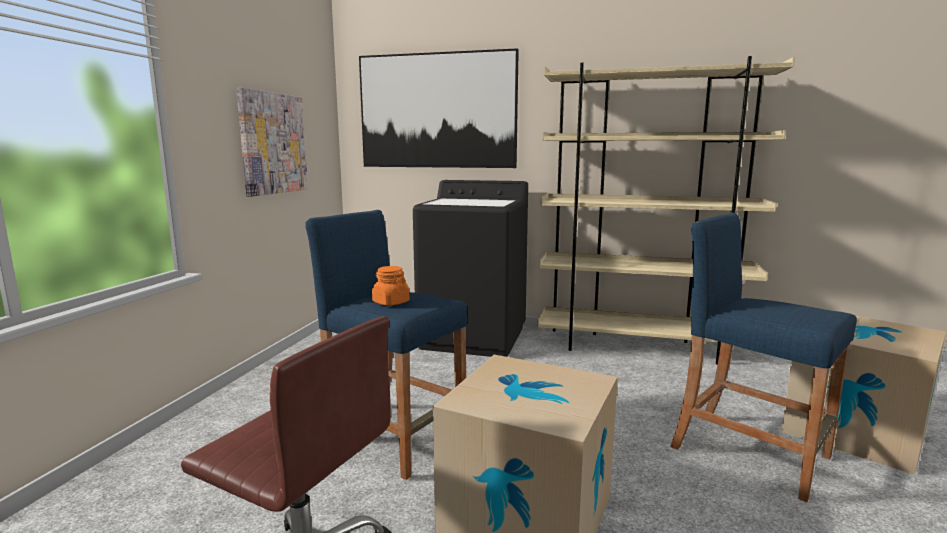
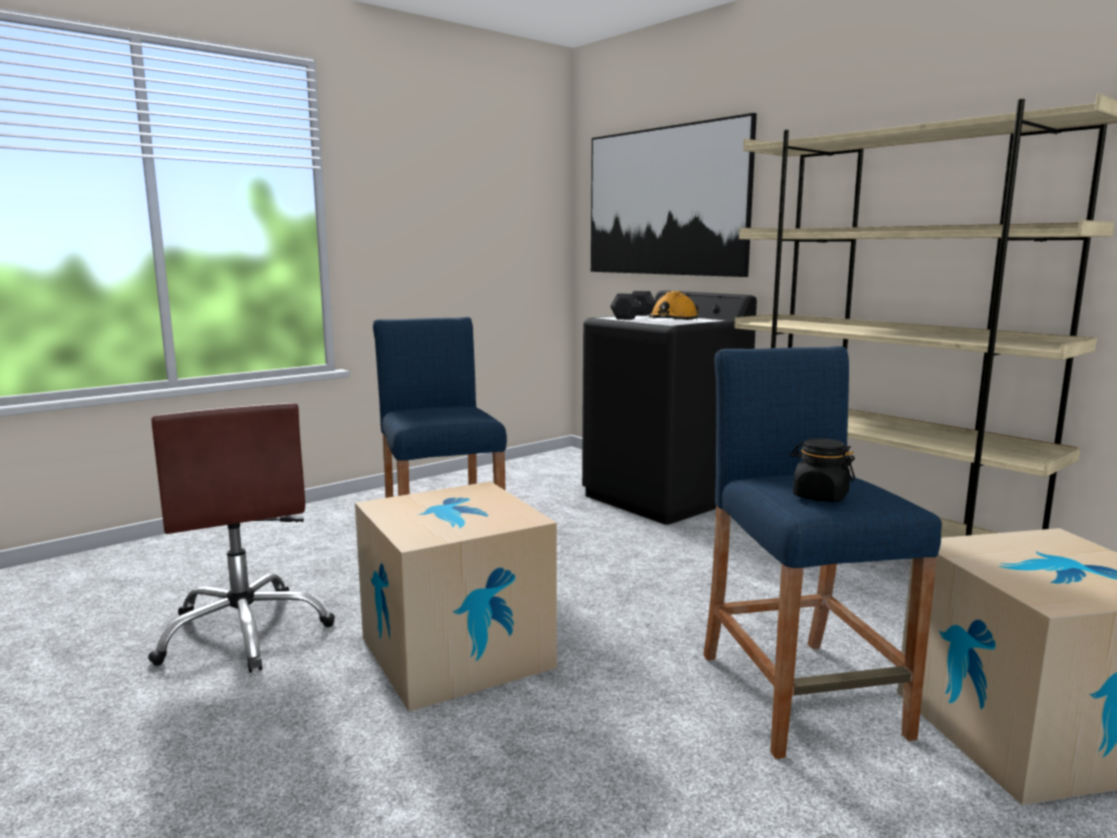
camera: 35 degrees right, 0 degrees up
picture [236,88,308,197] -> none
orange jar [372,266,409,306] -> none
none -> grey dumbbell [610,291,656,320]
none -> orange hard hat [649,291,700,321]
none -> black jar [790,438,855,502]

